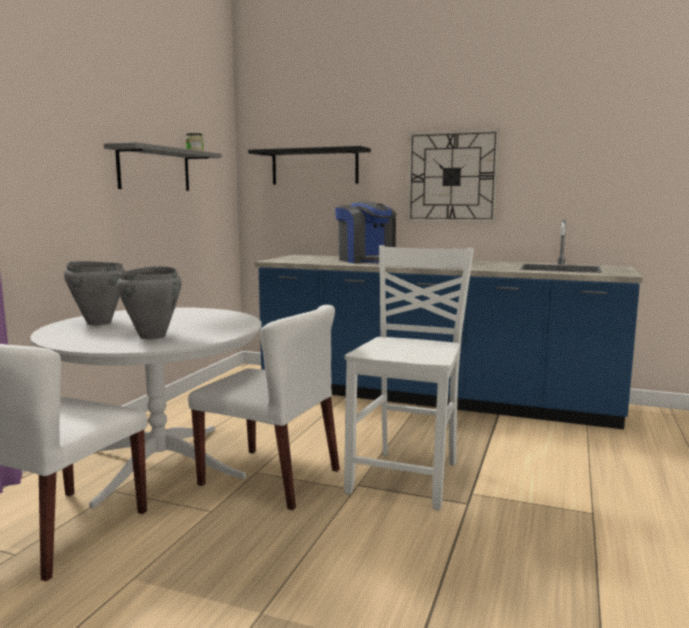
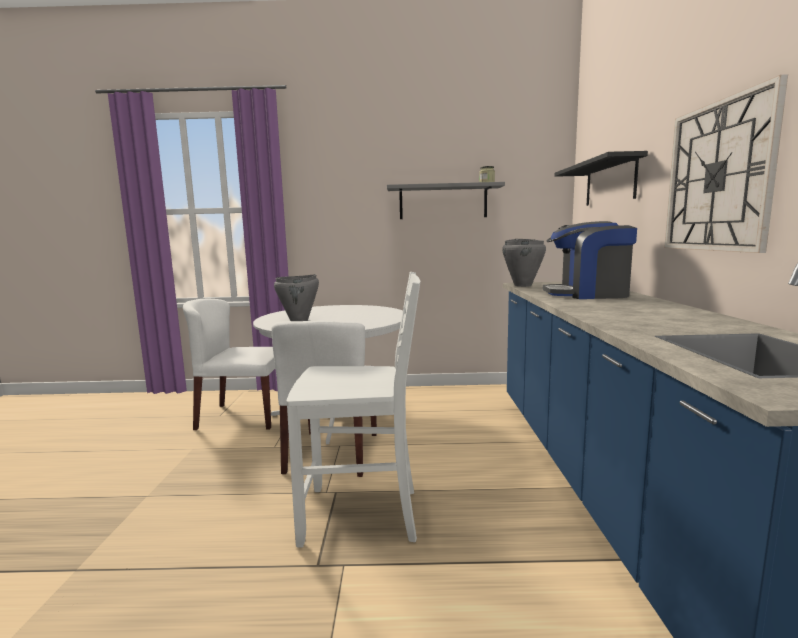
camera: 70 degrees right, 0 degrees up
grey cooking pot [64,261,125,325] -> grey cooking pot moved to [502,239,546,287]
coffee machine [335,201,397,263] -> coffee machine turned 60 degrees clockwise [543,221,637,299]

